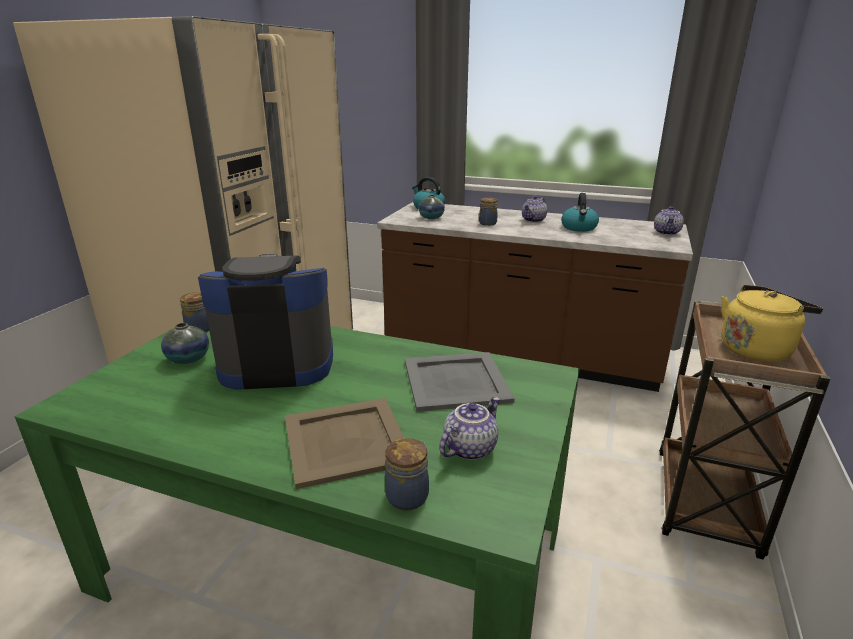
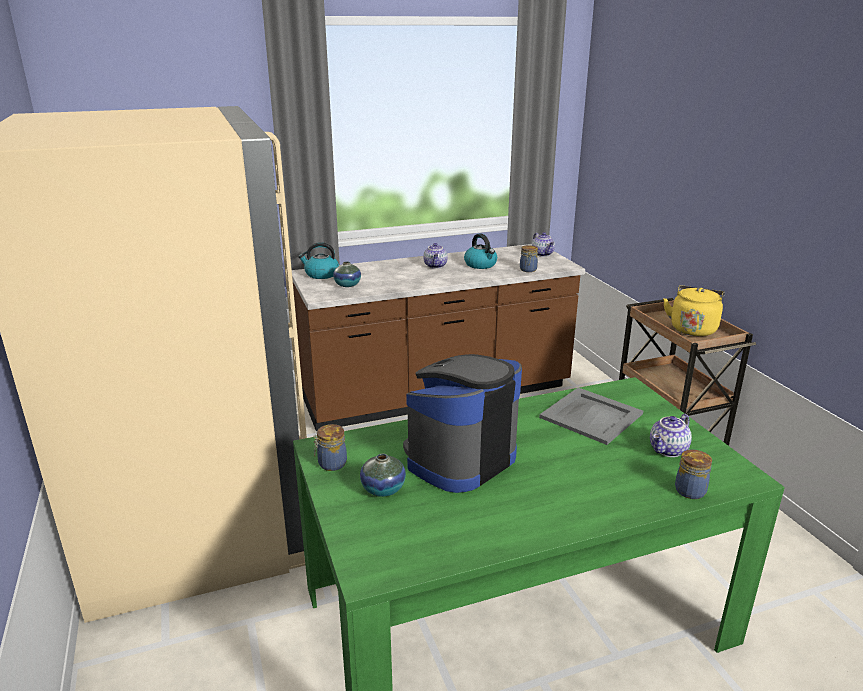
camera: 40 degrees left, 0 degrees up
beige tray [285,398,404,489] -> none
teapot [439,397,500,460] -> teapot turned 135 degrees counterclockwise [650,414,692,457]
jar [479,198,498,226] -> jar moved to [520,245,538,272]

